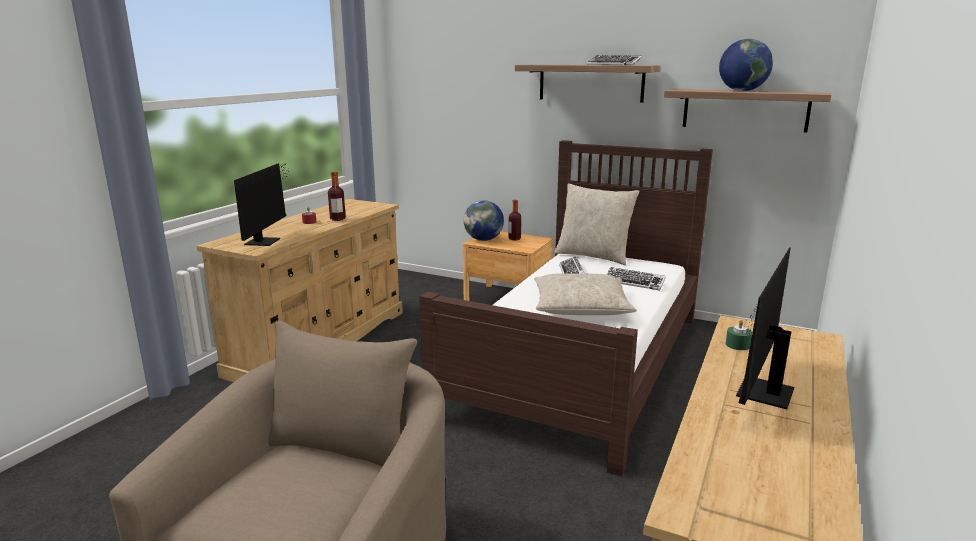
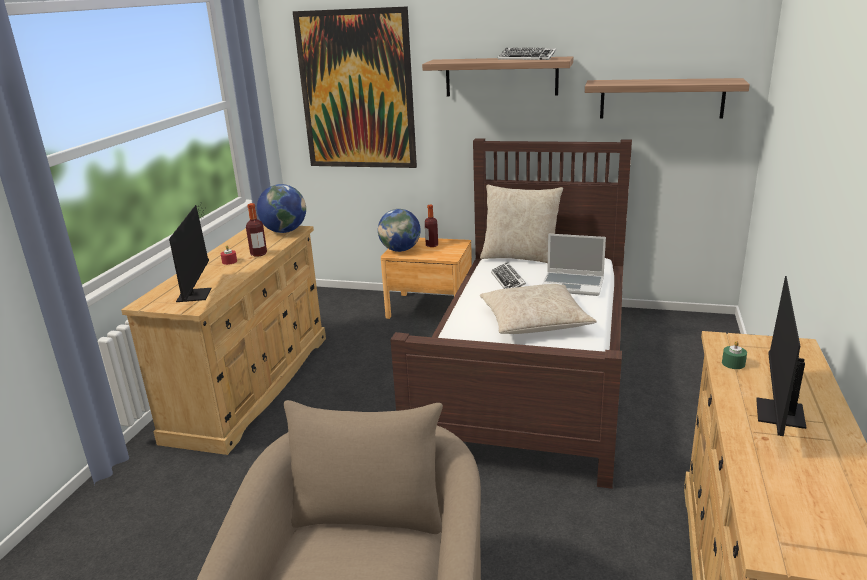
camera: 10 degrees left, 5 degrees up
keyboard [607,267,666,291] -> laptop [542,234,606,296]
globe [719,39,773,91] -> globe moved to [257,184,306,233]
none -> picture [293,6,417,168]

